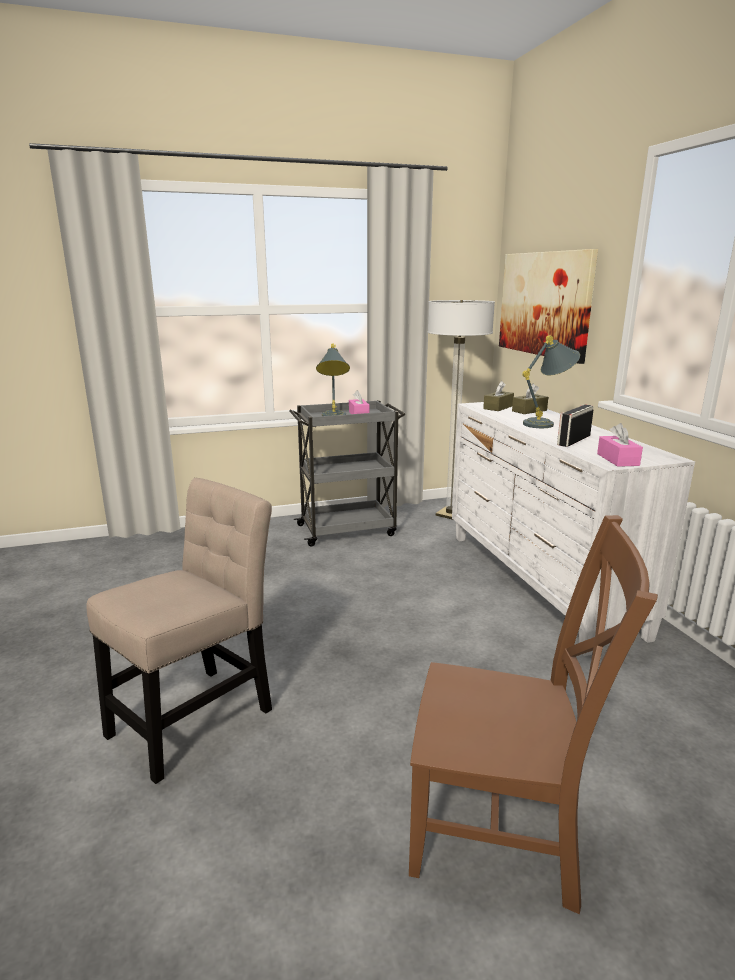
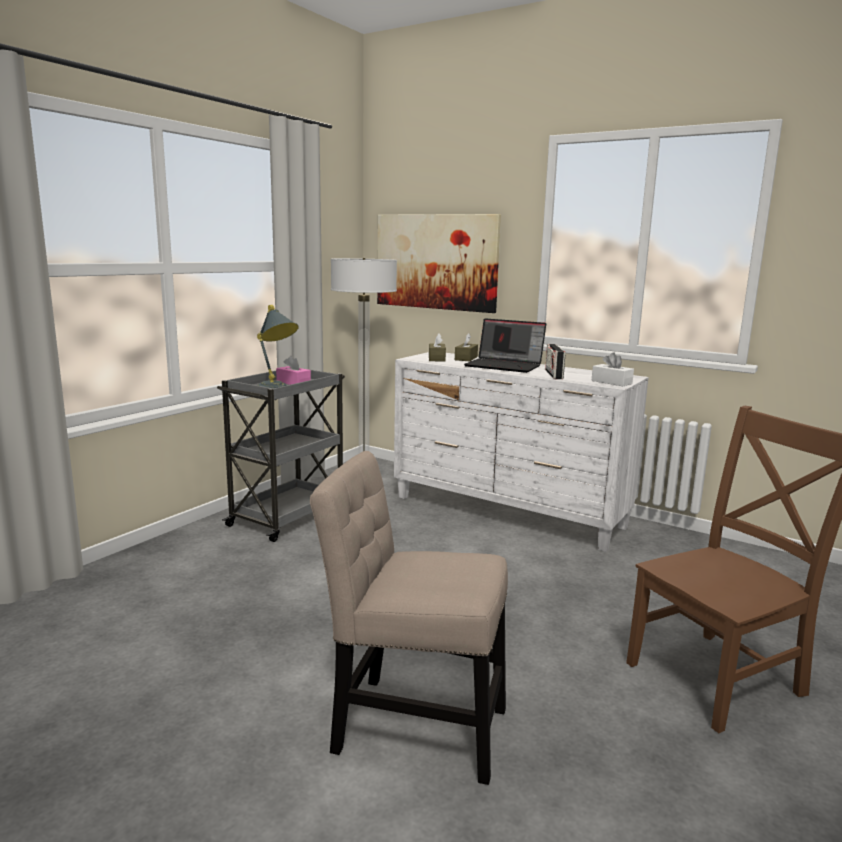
camera: 40 degrees left, 5 degrees down
beige chair [86,478,272,784] -> beige chair turned 75 degrees counterclockwise [310,451,508,785]
grey table lamp [522,335,580,428] -> laptop [464,318,546,373]
pink tissue box [597,423,643,467] -> white tissue box [592,352,634,386]

